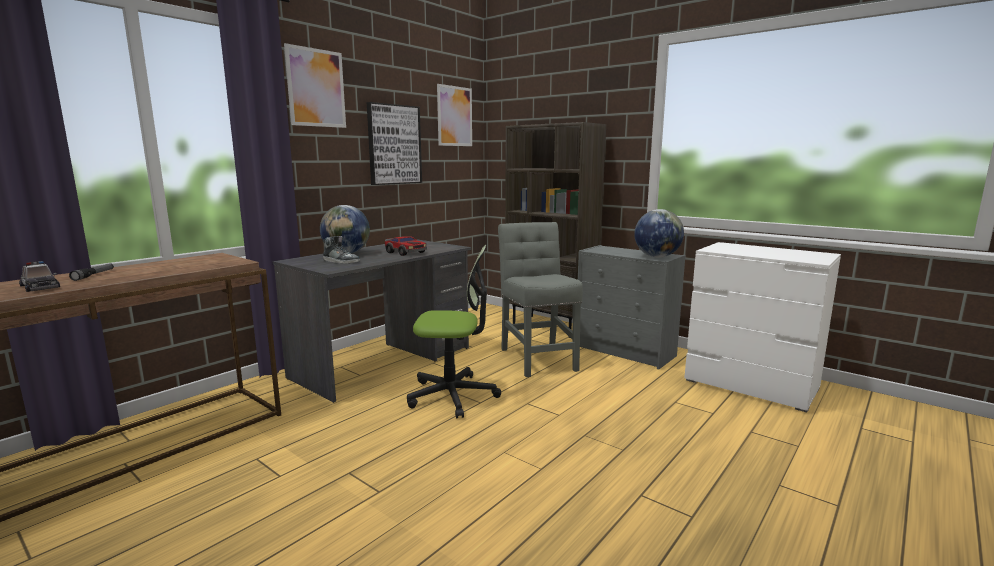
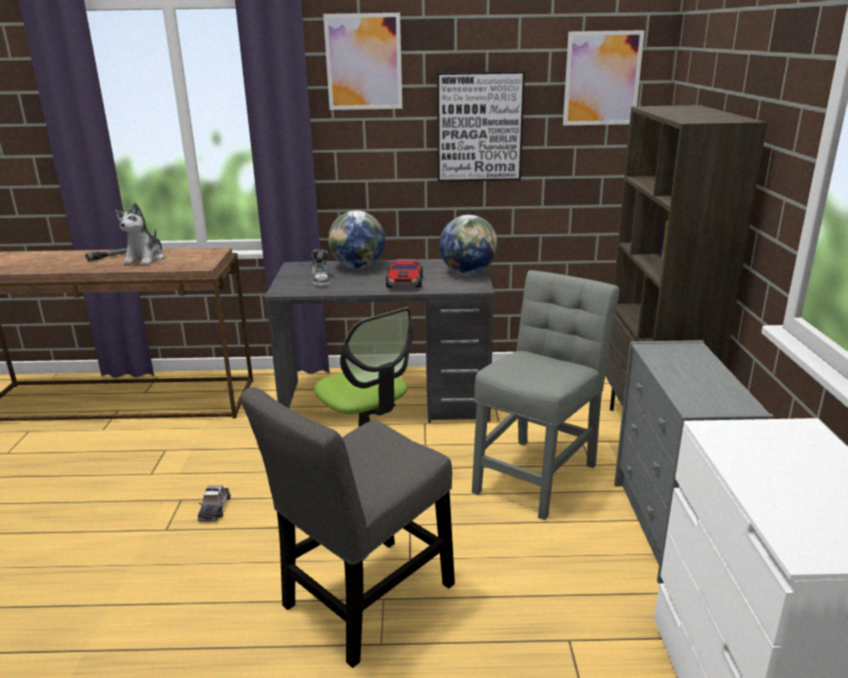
camera: 50 degrees right, 10 degrees up
toy car [19,261,60,292] -> toy car moved to [198,486,231,522]
globe [634,209,684,257] -> globe moved to [439,215,498,275]
none -> plush toy [115,202,165,265]
none -> grey chair [240,387,455,668]

